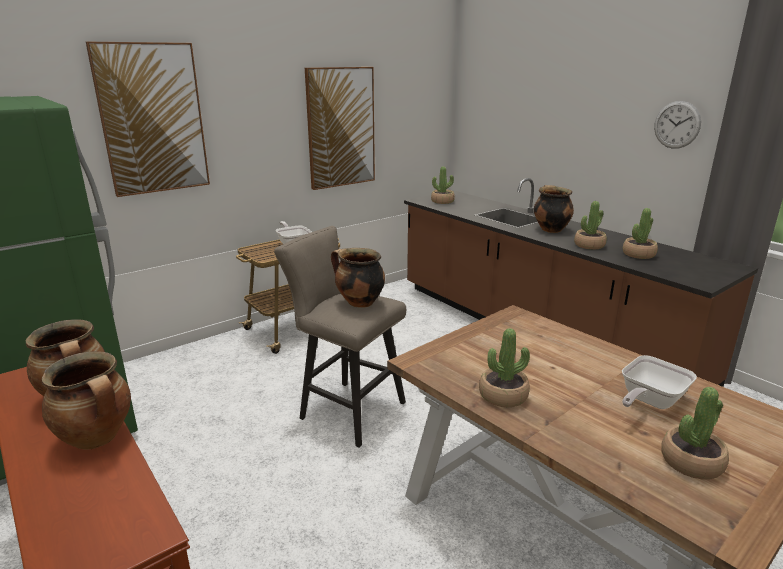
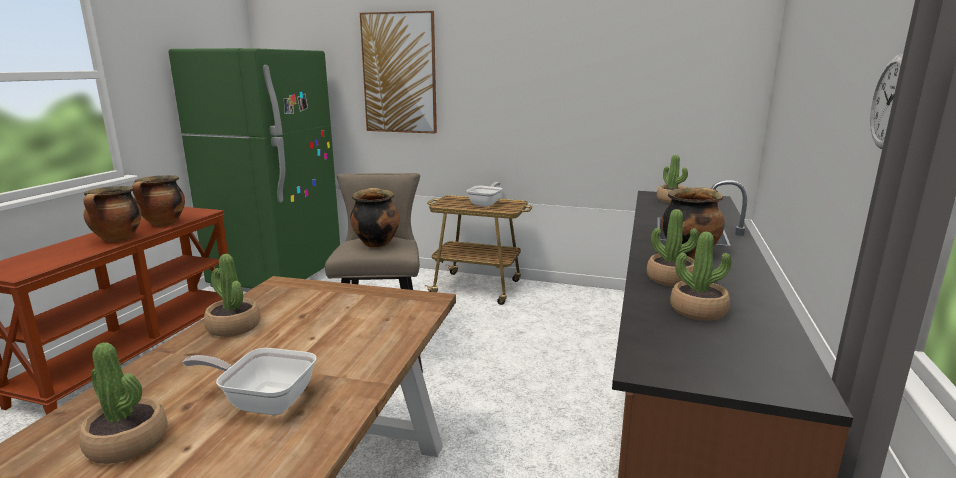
camera: 55 degrees right, 5 degrees down
picture [305,67,375,190] -> none

